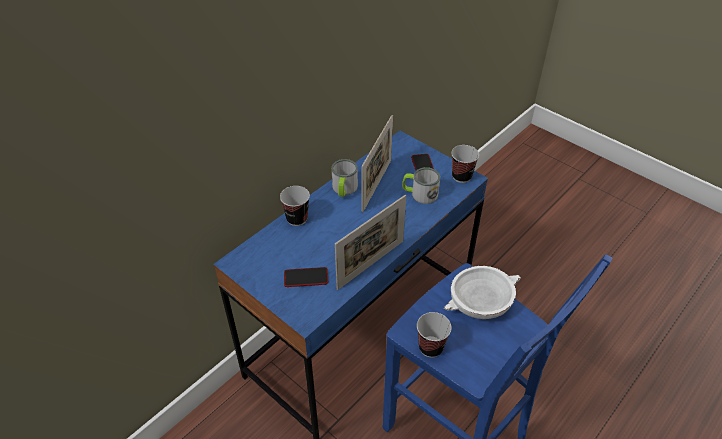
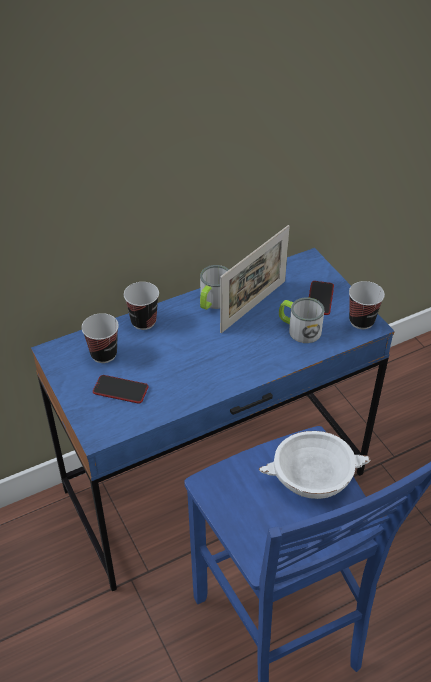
camera: 20 degrees right, 0 degrees up
picture frame [335,195,406,290] -> none
cup [417,312,452,358] -> cup moved to [82,313,119,363]

